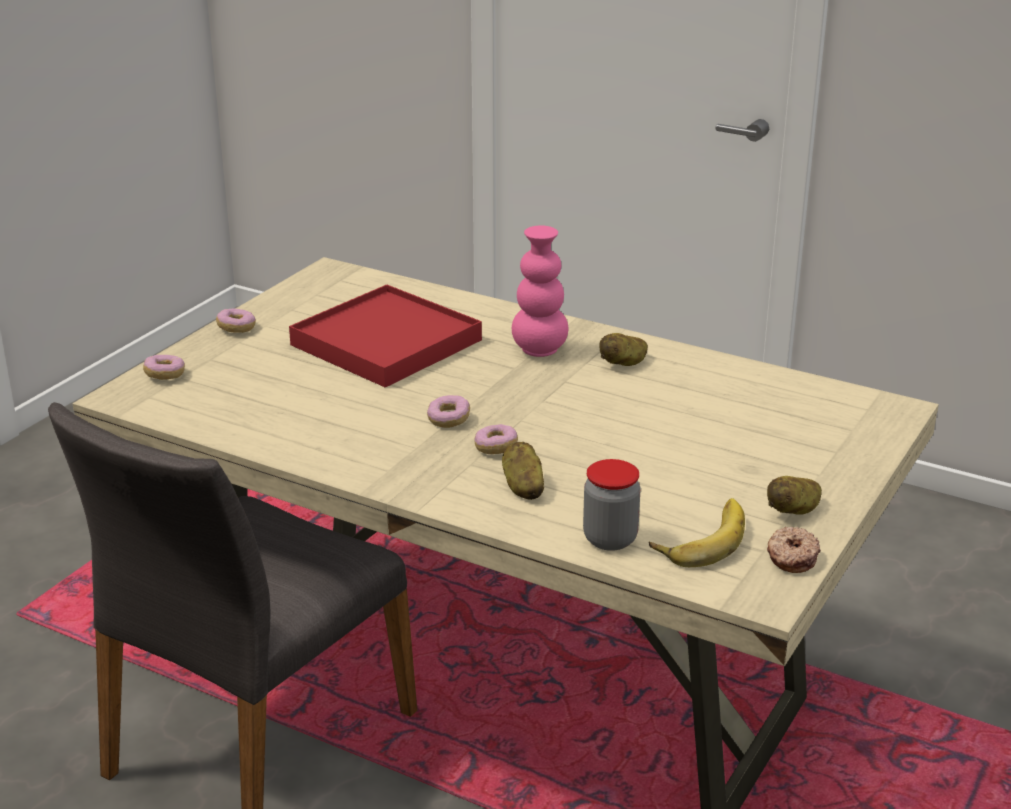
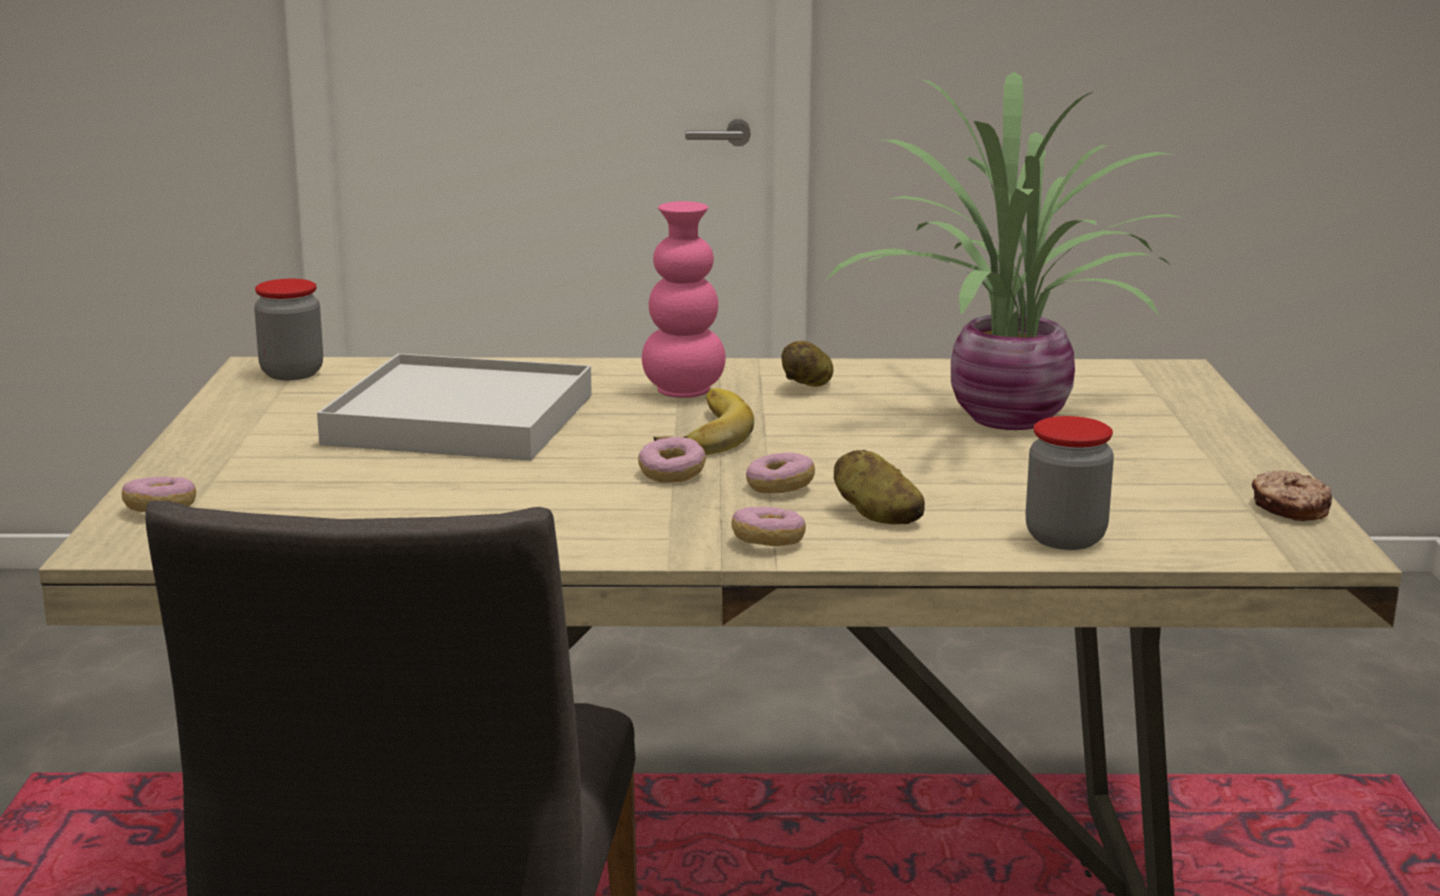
camera: 30 degrees left, 10 degrees down
donut [216,308,256,333] -> donut moved to [731,507,806,546]
red tray [289,285,482,387] -> white tray [317,354,592,461]
banana [649,498,745,567] -> banana moved to [653,388,754,455]
potato [767,476,822,515] -> none
none -> jar [254,279,323,380]
none -> potted plant [825,72,1180,430]

